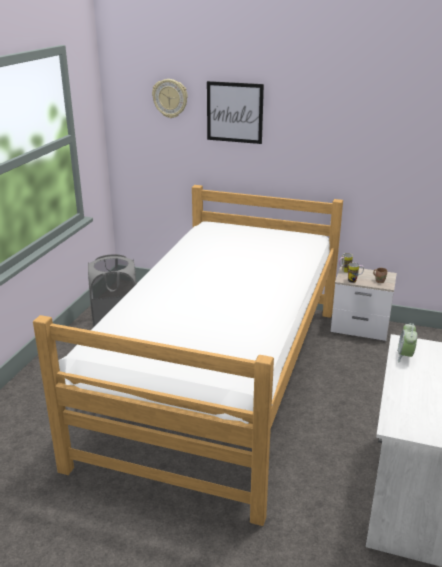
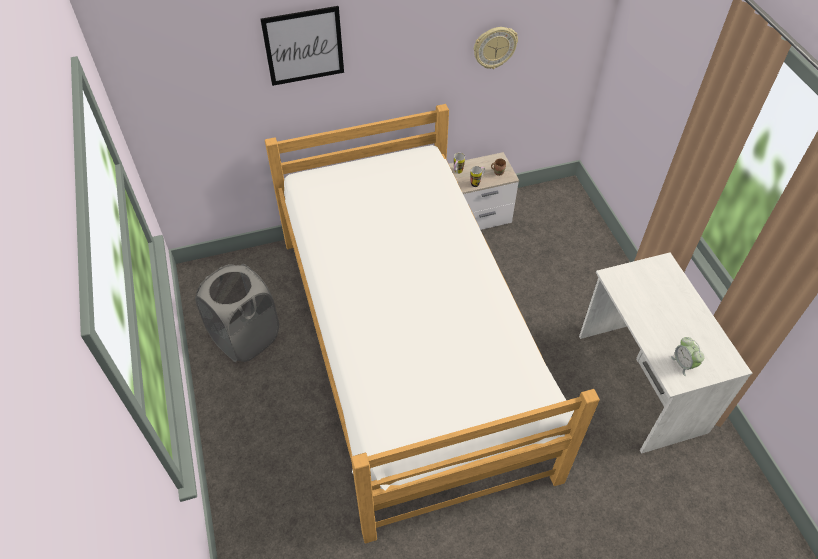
camera: 35 degrees left, 25 degrees up
wall clock [152,79,188,118] -> wall clock moved to [474,27,518,69]
alarm clock [397,323,417,363] -> alarm clock moved to [671,337,705,376]

